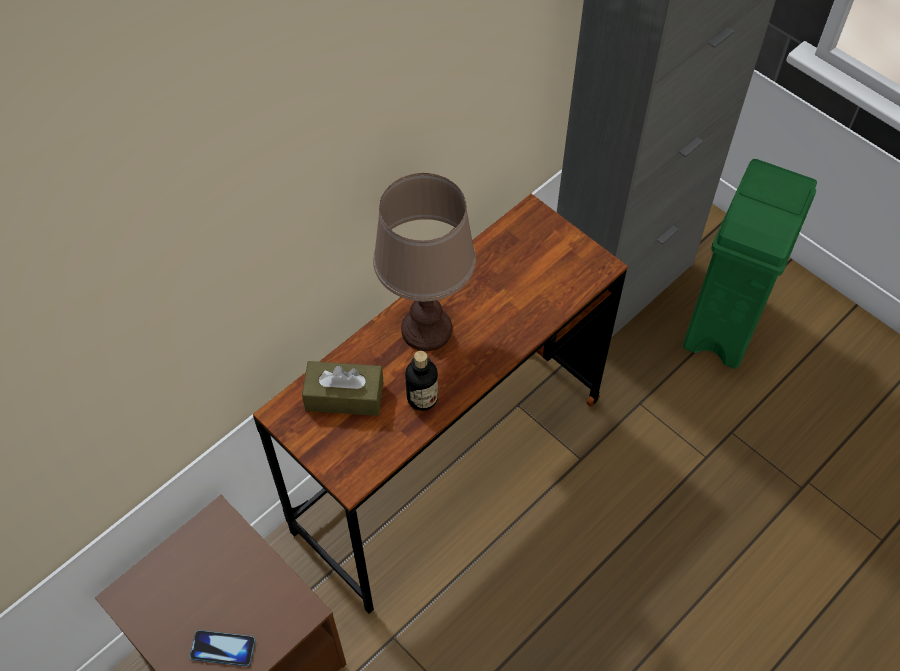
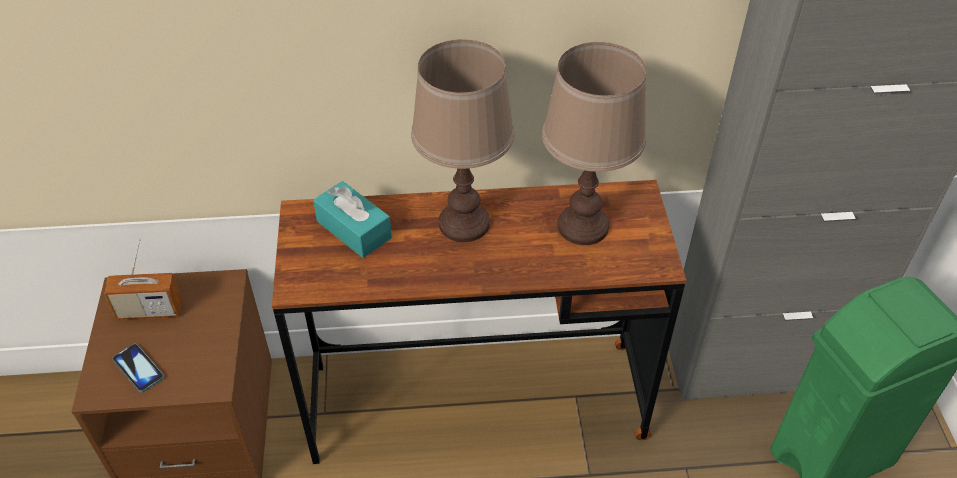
camera: 40 degrees right, 10 degrees down
brown tissue box [302,361,383,416] -> turquoise tissue box [313,181,392,258]
bottle [405,351,438,411] -> none
none -> radio [104,238,182,320]
none -> brown table lamp [542,42,646,245]

